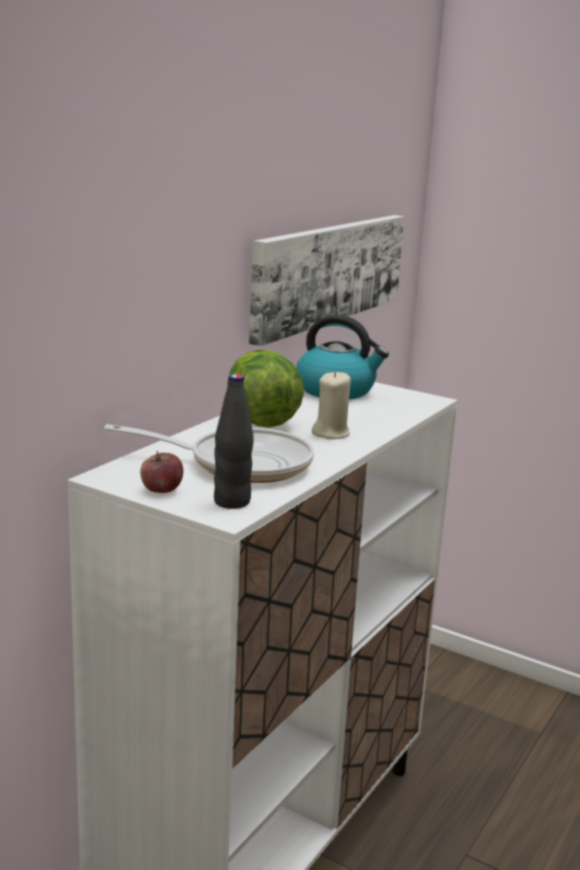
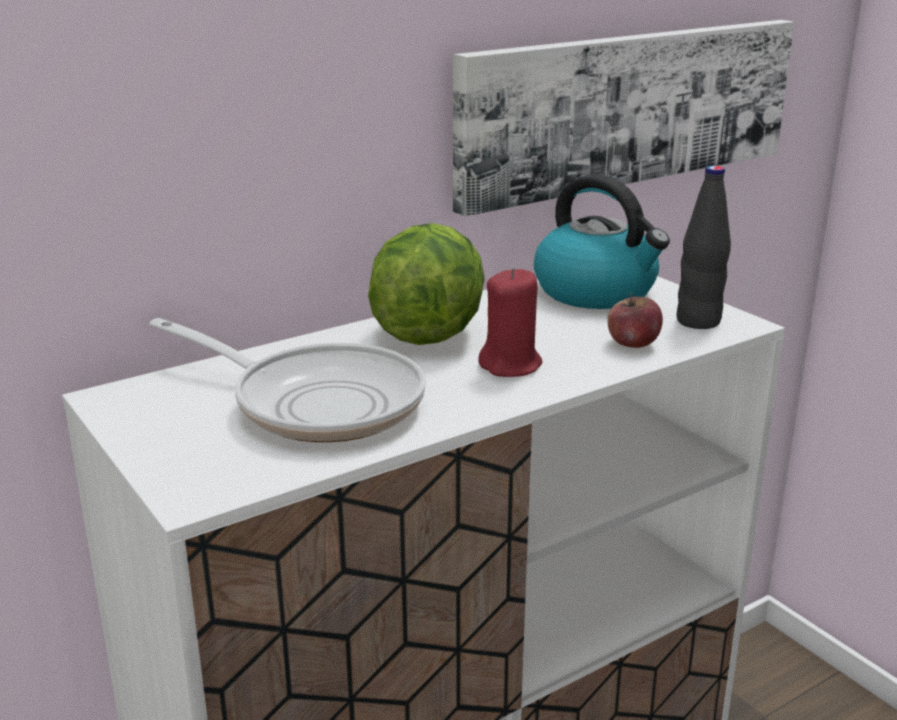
camera: 25 degrees right, 5 degrees up
apple [140,451,183,493] -> apple moved to [607,293,663,348]
black bottle [214,374,254,509] -> black bottle moved to [676,166,731,329]
beige candle [312,371,351,439] -> red candle [479,268,542,377]

